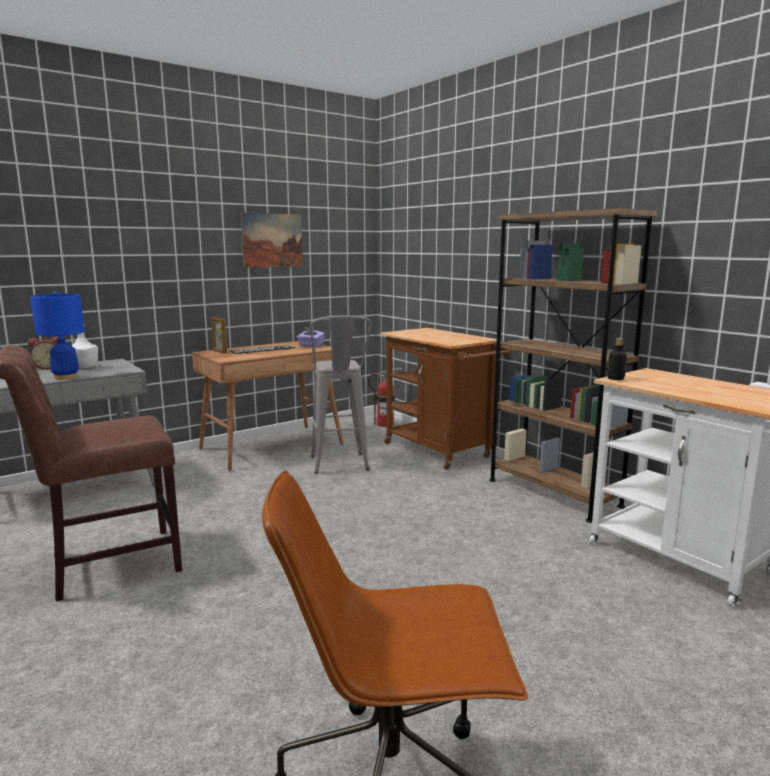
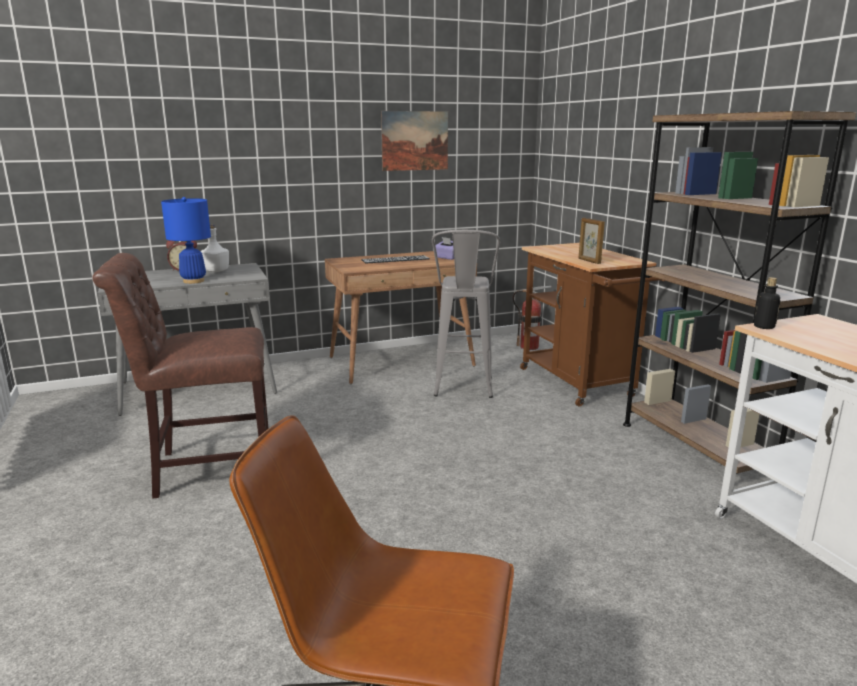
camera: 15 degrees right, 5 degrees up
picture frame [211,317,227,354] -> picture frame moved to [579,218,605,264]

